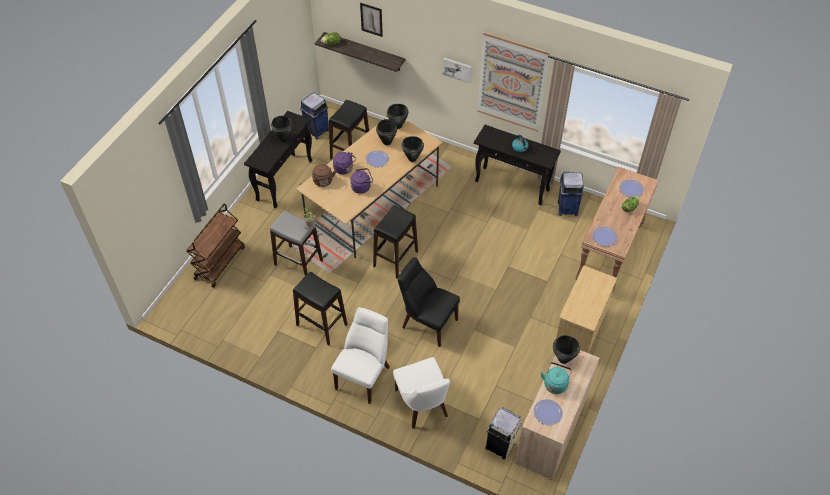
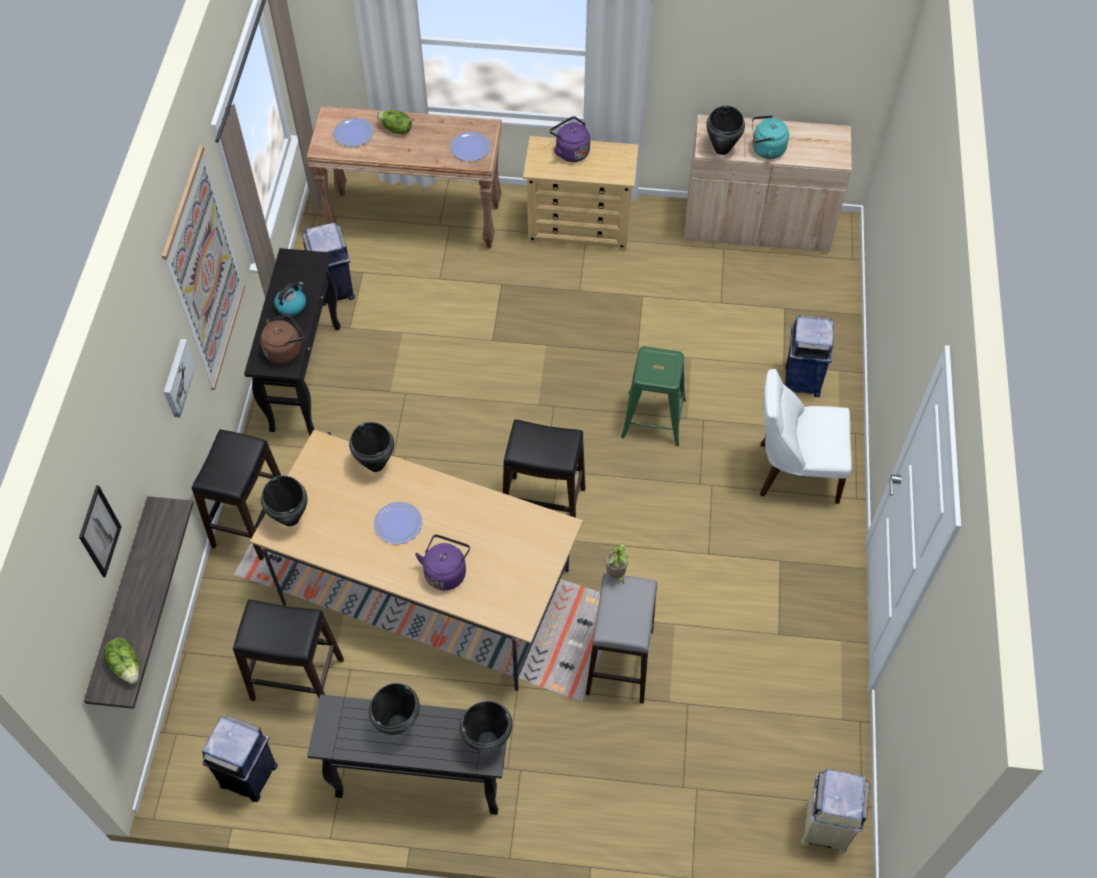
camera: 110 degrees left, 5 degrees up
brown cart [186,204,245,288] -> none
black stool [293,272,348,345] -> black stool moved to [192,430,281,560]
brown kettle [312,164,336,187] -> brown kettle moved to [260,313,305,364]
purple kettle [350,168,373,194] -> purple kettle moved to [550,116,590,162]
black cooking pot [376,119,397,145] -> black cooking pot moved to [460,701,512,752]
white chair [393,357,450,429] -> blue trash can [785,315,834,397]
black chair [398,257,460,347] -> green stool [621,346,686,446]
beige trash can [485,408,522,460] -> beige trash can moved to [801,769,870,853]
plate [534,399,563,425] -> none

